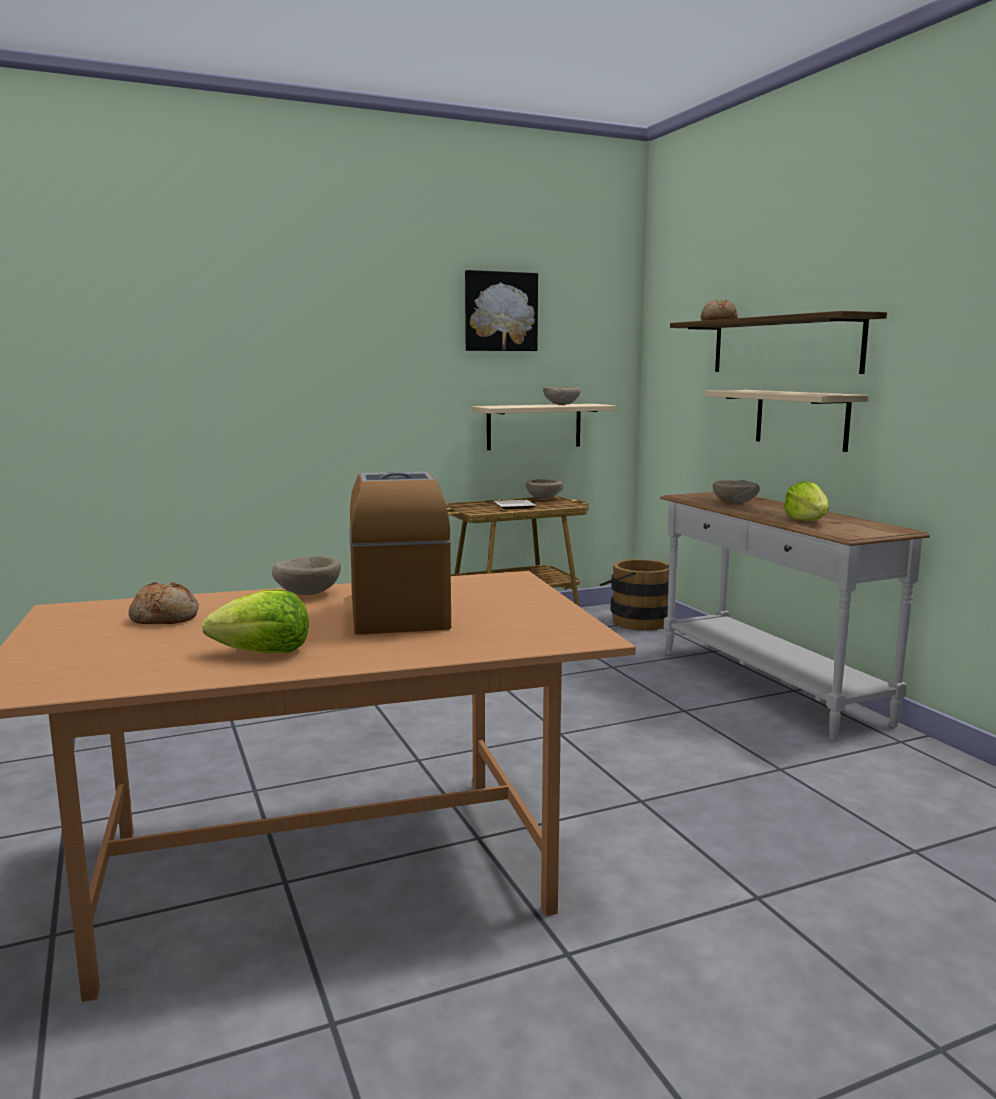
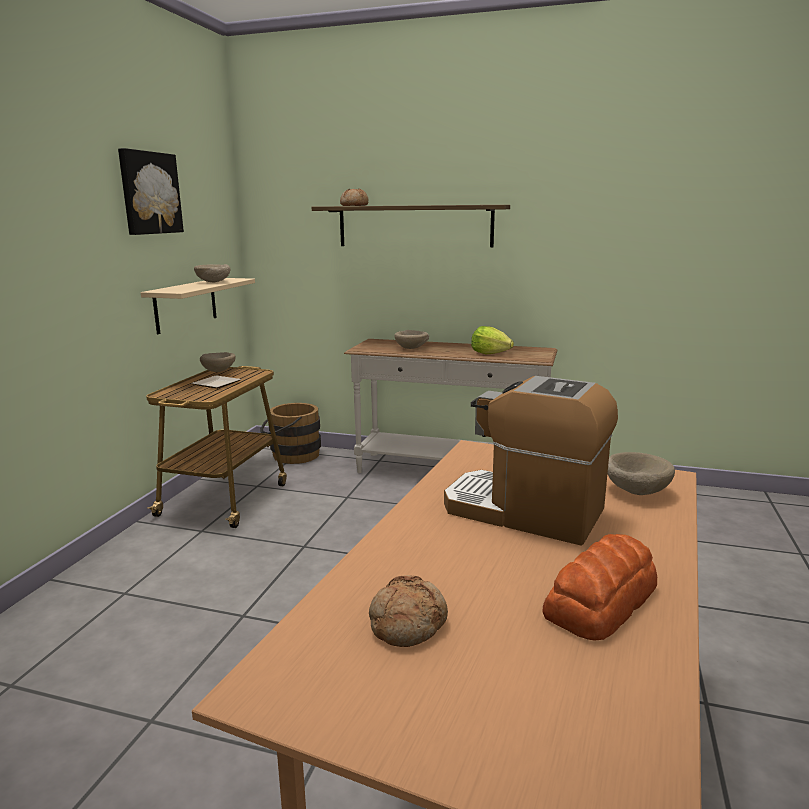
camera: 50 degrees left, 5 degrees up
lettuce [202,590,309,653] -> bread [542,534,657,641]
beige bowl [272,556,341,595] -> beige bowl moved to [607,452,675,495]
beige shelf [706,390,869,452] -> none

